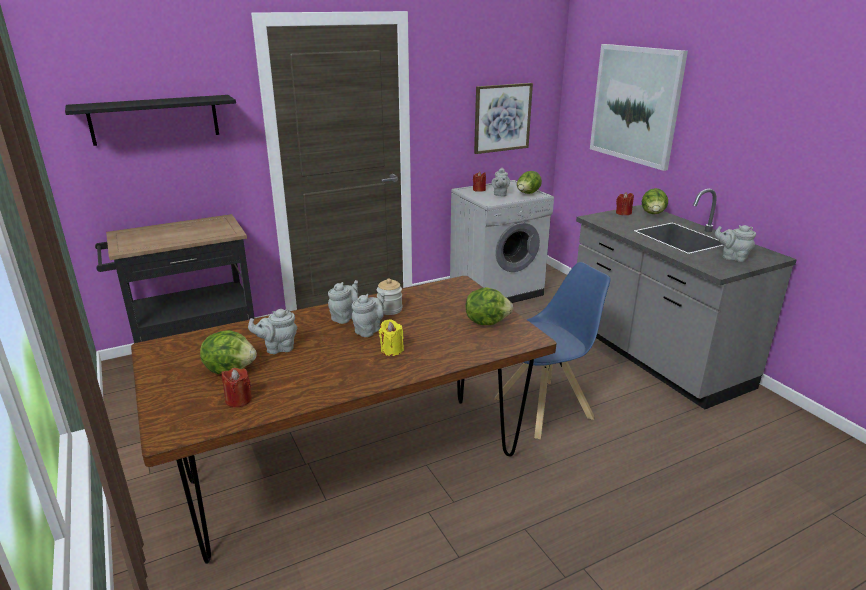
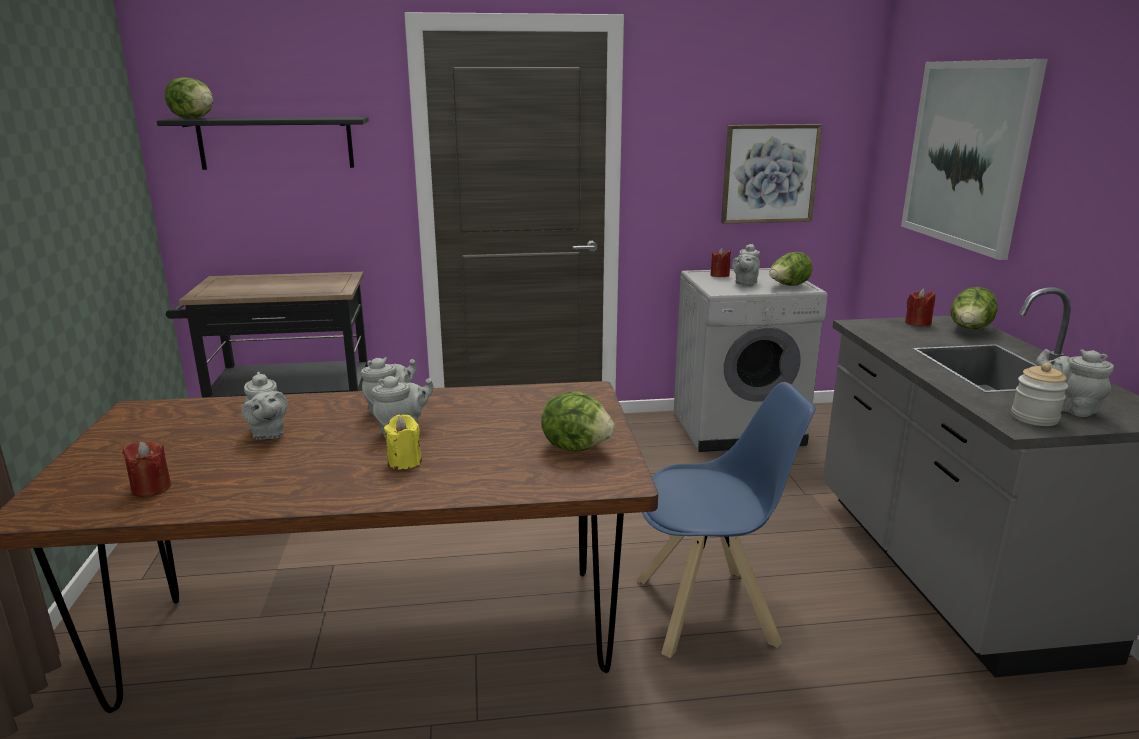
camera: 20 degrees right, 5 degrees down
lettuce [200,330,257,374] -> lettuce moved to [165,77,213,119]
grey teapot [248,309,297,354] -> grey teapot turned 120 degrees counterclockwise [241,372,288,440]
jar [377,278,403,315] -> jar moved to [1011,363,1068,426]

